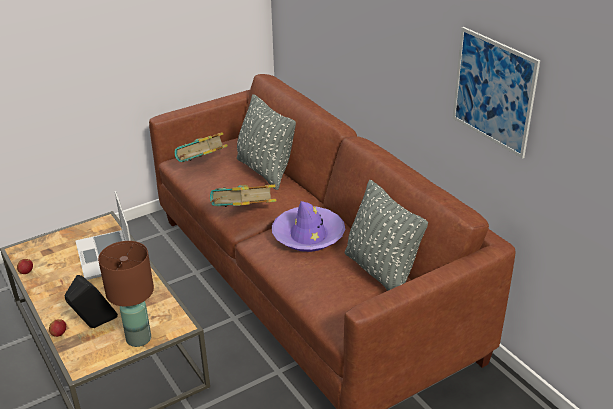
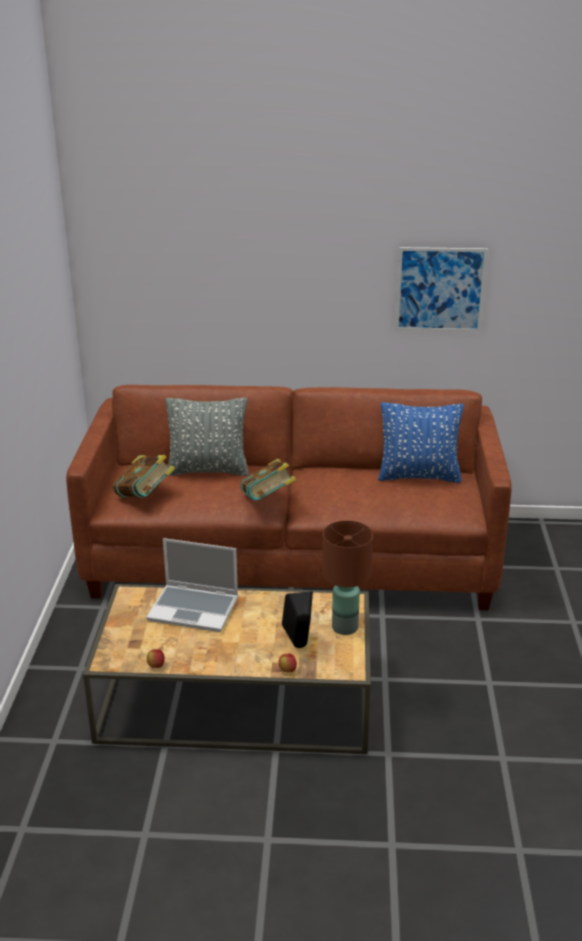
camera: 55 degrees left, 5 degrees down
purple hat [272,201,345,252] -> none
grey pillow [345,180,428,291] -> blue pillow [378,402,464,483]

